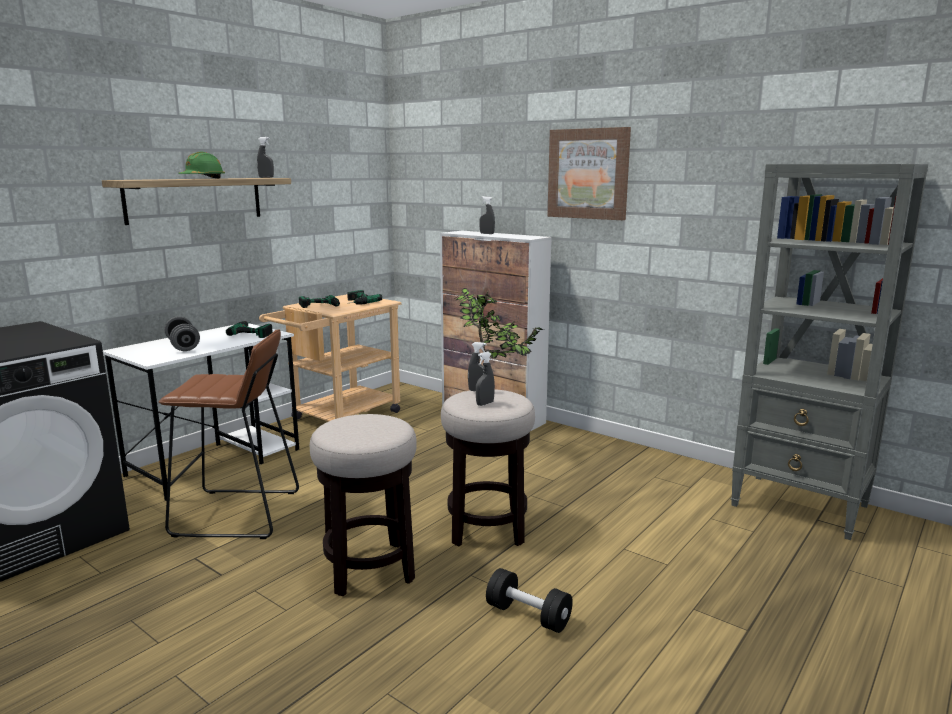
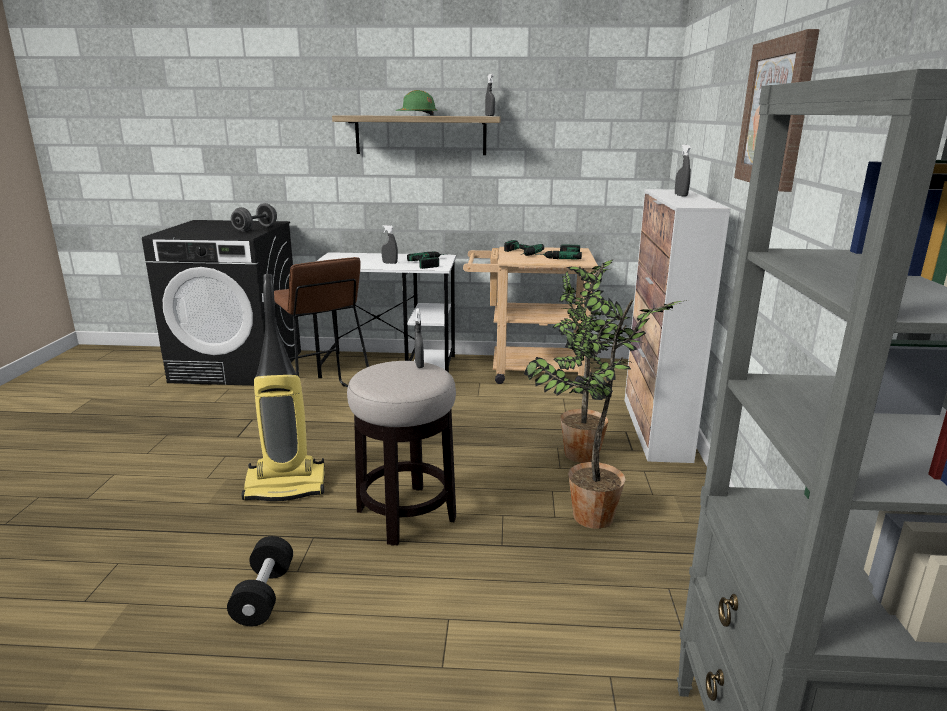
camera: 55 degrees right, 5 degrees up
grey dumbbell [164,317,200,351] -> grey dumbbell moved to [231,203,277,232]
stool [310,414,417,597] -> vacuum cleaner [242,274,325,501]
grey spray bottle [476,351,495,406] -> grey spray bottle moved to [381,225,398,264]
none -> potted plant [524,293,687,529]

